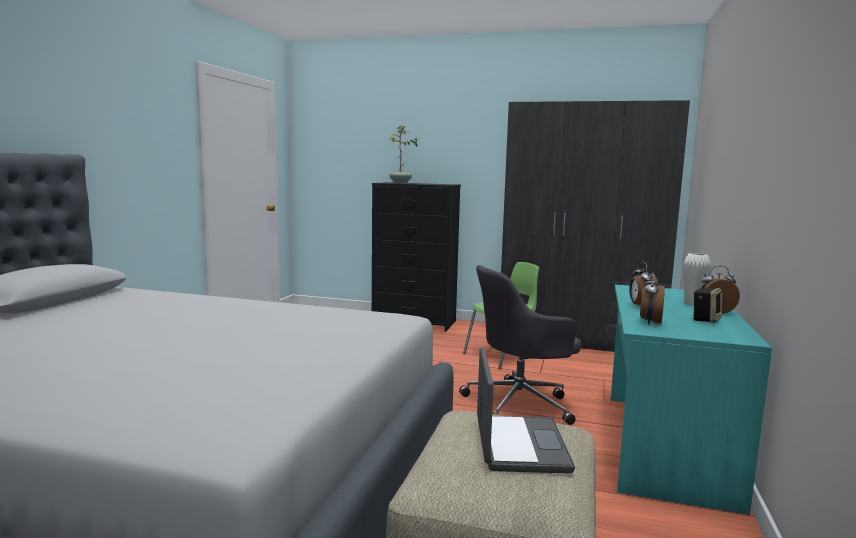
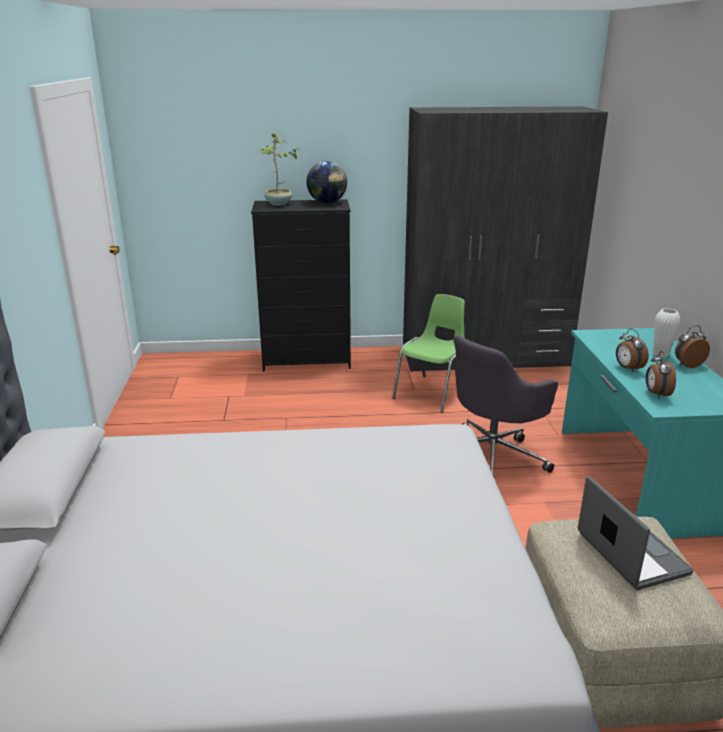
camera: 20 degrees left, 15 degrees up
speaker [693,288,723,323] -> none
none -> globe [306,161,347,203]

